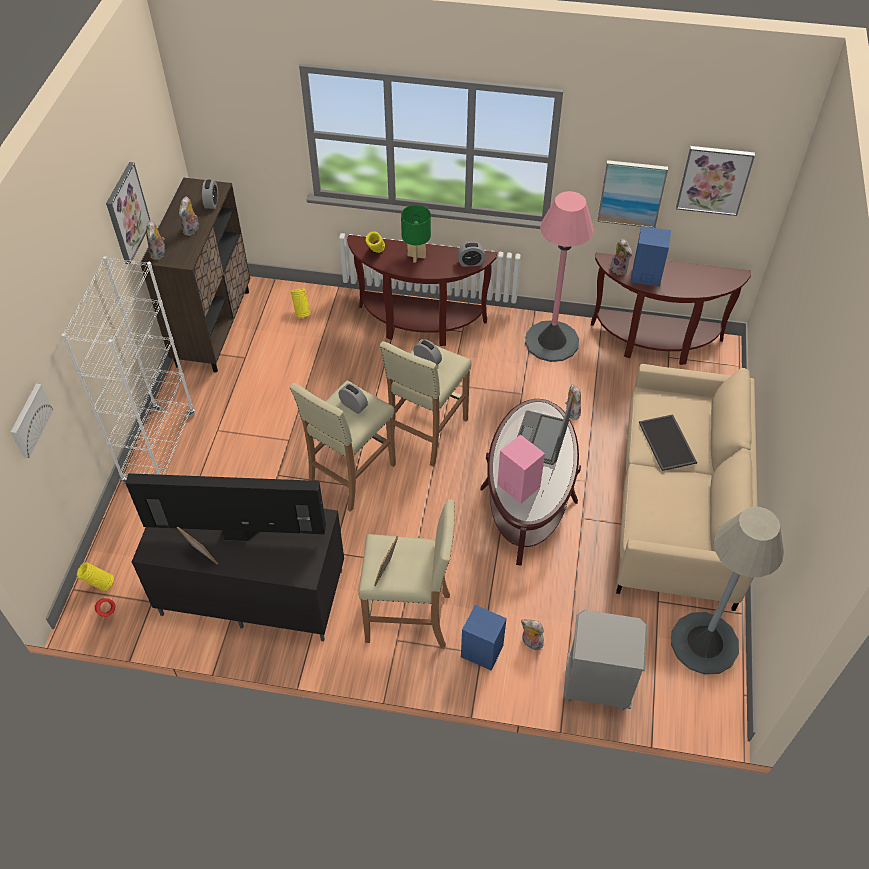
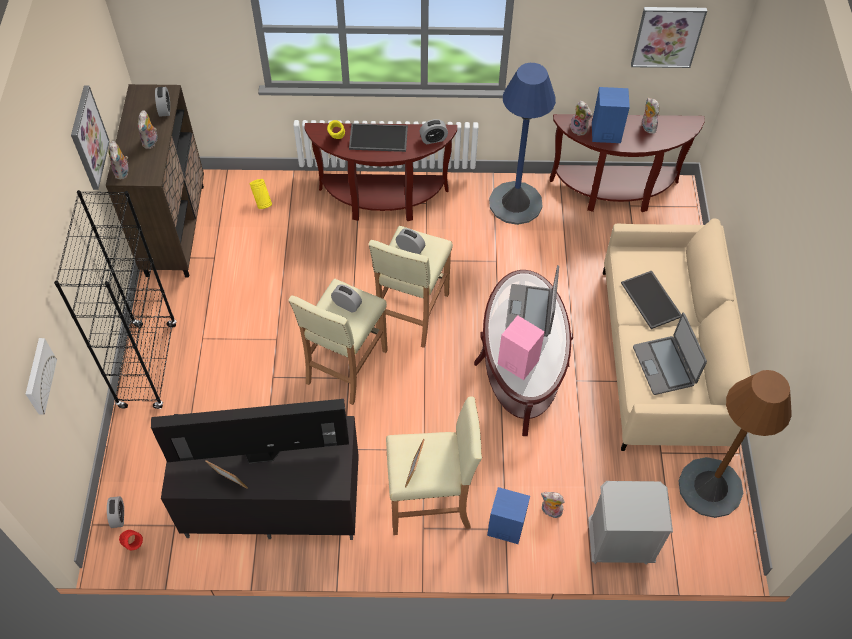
camera: 10 degrees left, 5 degrees up
white bookcase [61,256,195,485] -> black bookcase [54,190,177,409]
yellow vase [77,562,114,591] -> alarm clock [107,496,124,528]
green table lamp [401,205,431,263] -> tray [349,123,408,152]
pink floor lamp [525,191,594,362] -> blue floor lamp [489,63,556,225]
plush toy [565,384,581,420] -> plush toy moved to [642,98,660,134]
picture [598,160,668,228] -> none
grey floor lamp [671,507,784,675] -> brown floor lamp [678,370,792,518]
none -> laptop [633,313,707,395]

